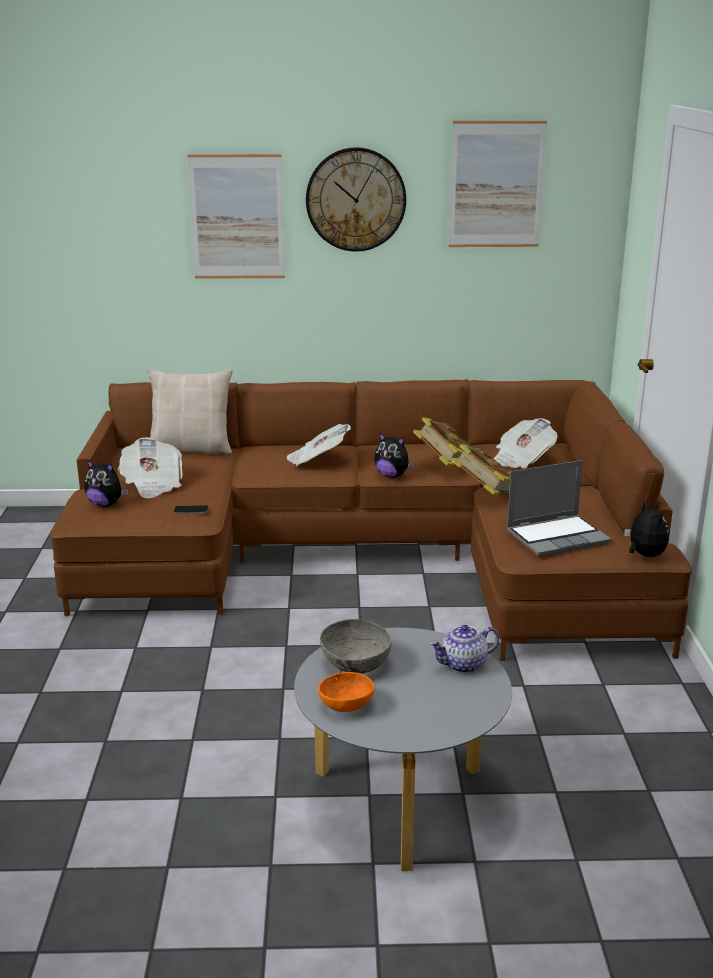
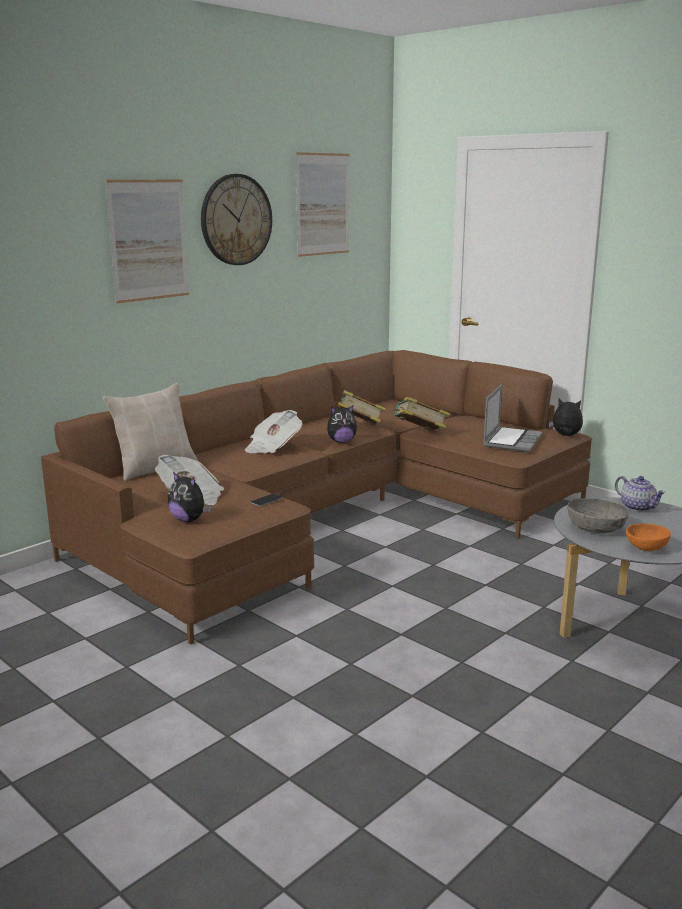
camera: 45 degrees left, 5 degrees down
plush toy [84,459,128,507] -> plush toy turned 60 degrees clockwise [168,472,211,522]
teapot [430,625,499,673] -> teapot turned 60 degrees counterclockwise [615,476,666,512]
newspaper [494,418,558,469] -> none

